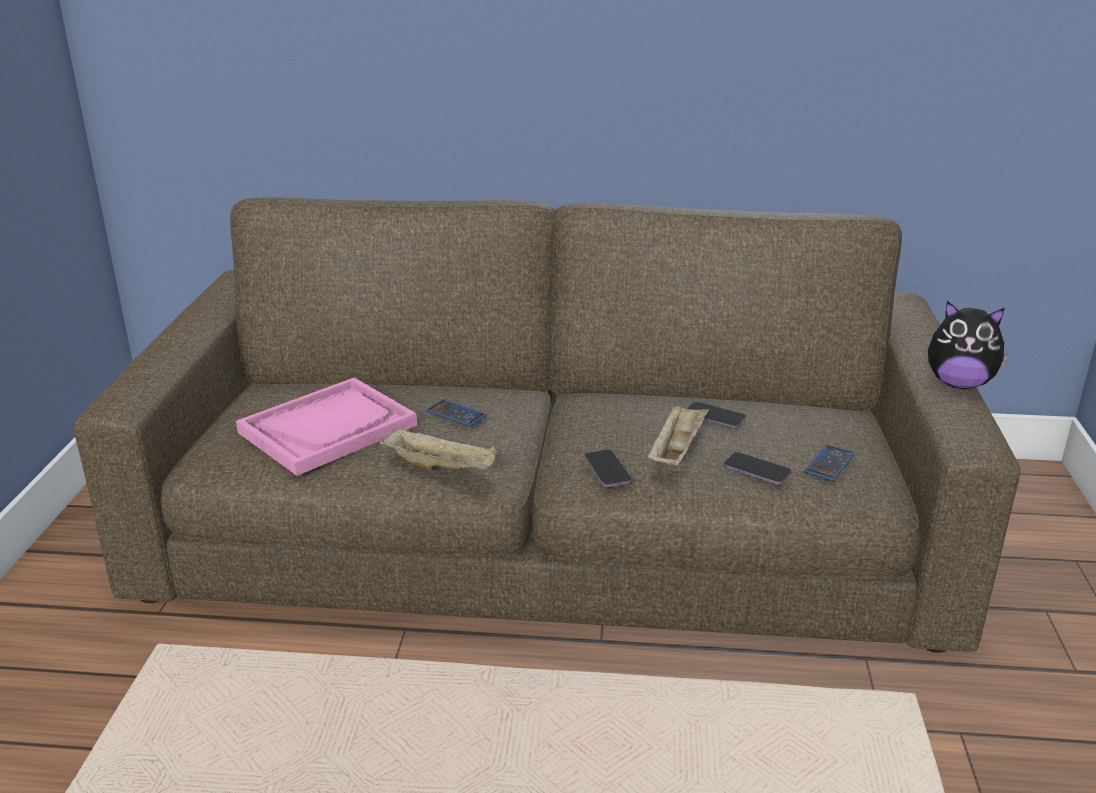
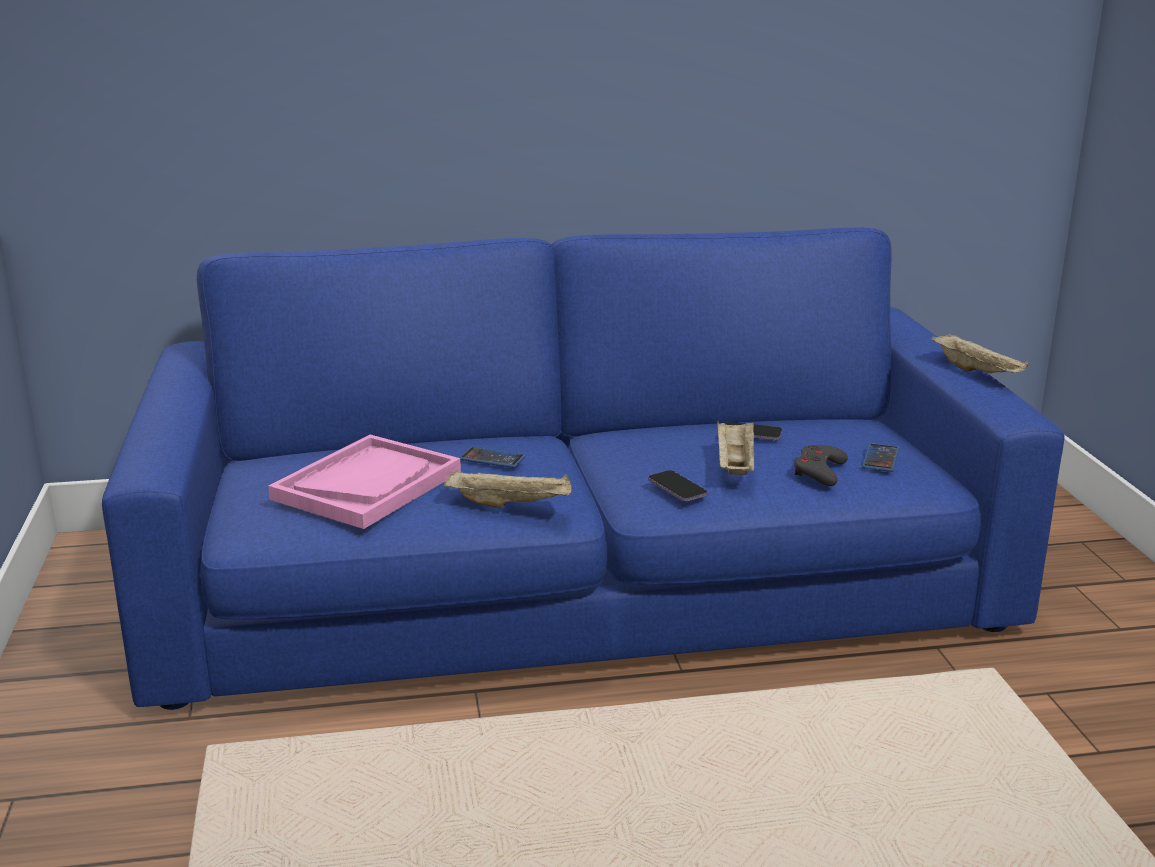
camera: 15 degrees left, 5 degrees down
brown sofa [73,197,1021,653] -> blue sofa [102,228,1064,710]
phone [724,452,792,485] -> grey game controller [794,445,848,486]
plush toy [928,301,1008,389] -> beige tray [931,334,1029,373]

